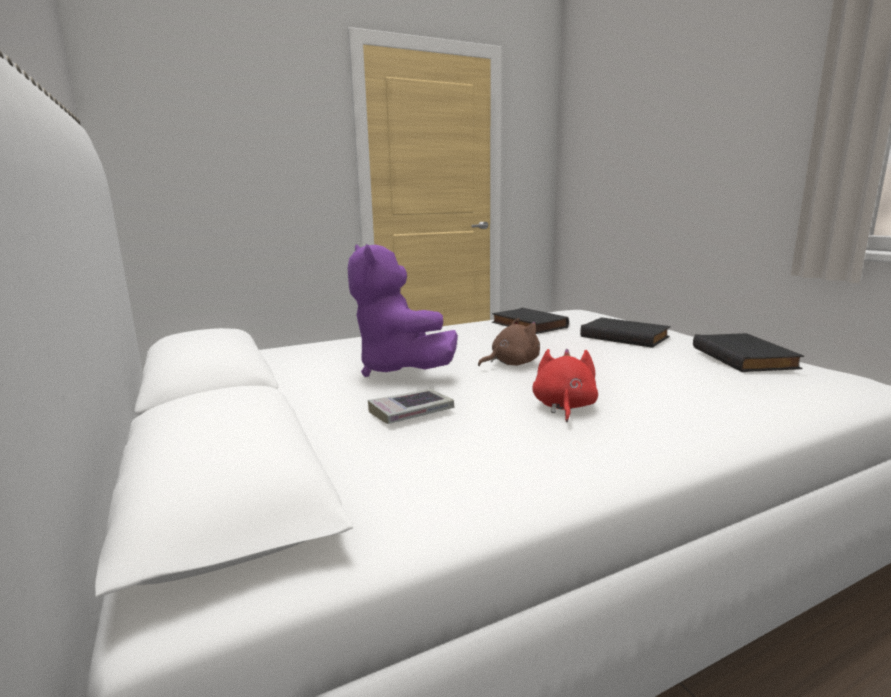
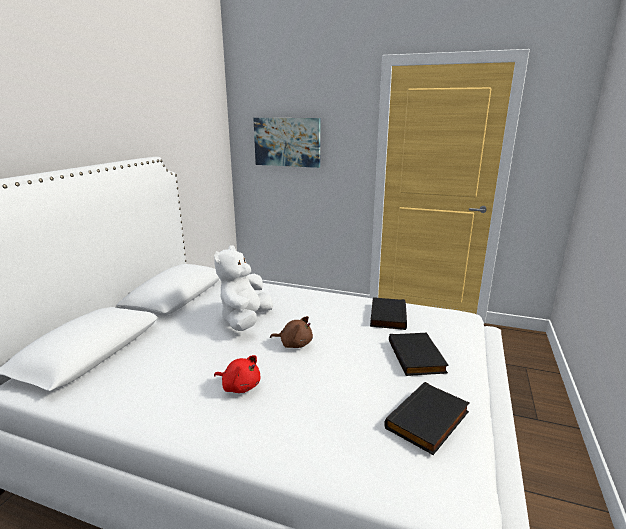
camera: 45 degrees right, 5 degrees up
purple plush toy [348,244,458,377] -> white plush toy [214,245,273,331]
book [368,389,454,424] -> none
red plush toy [532,349,598,422] -> red plush toy turned 60 degrees clockwise [214,355,260,393]
none -> picture [253,118,320,168]

